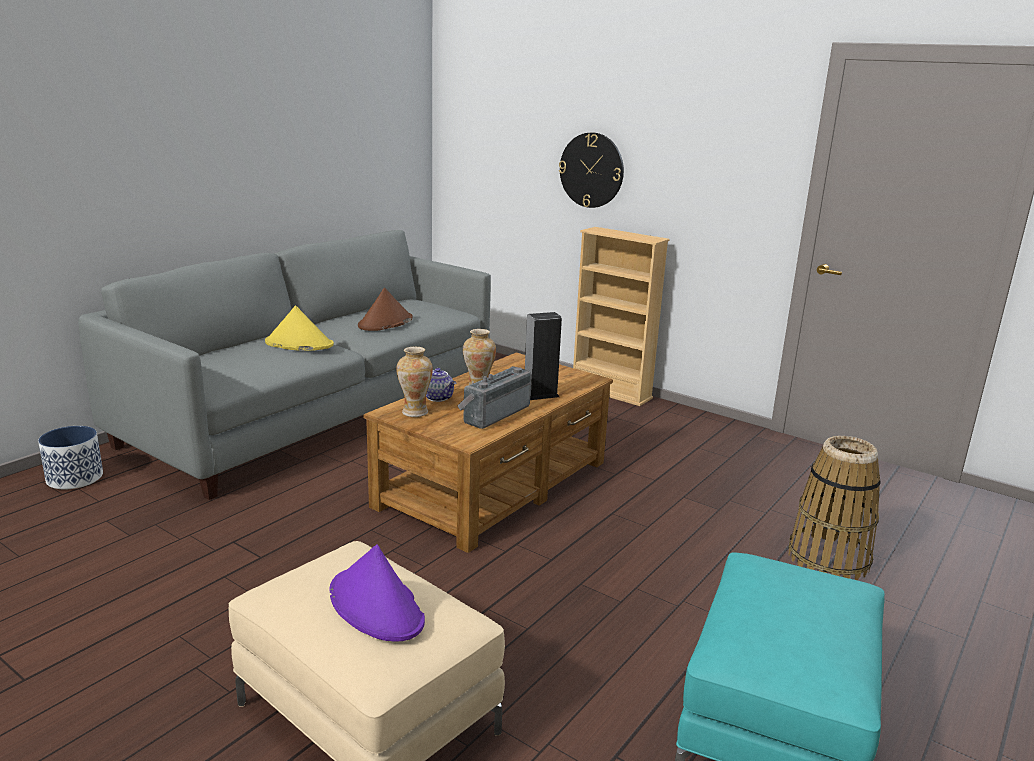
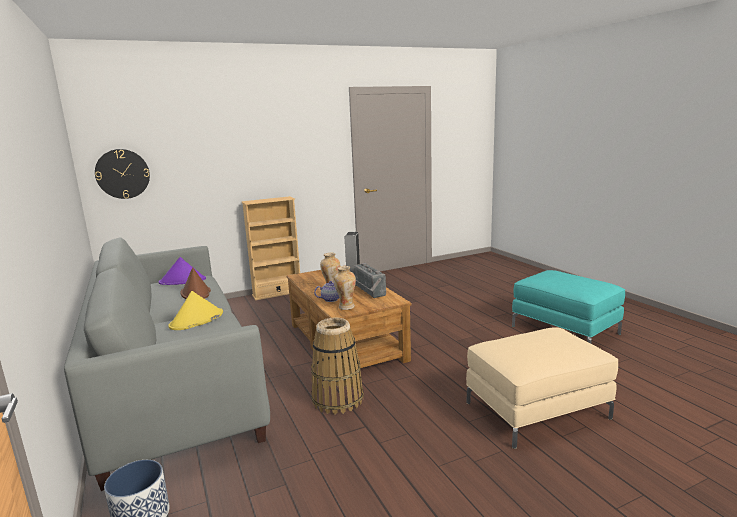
camera: 60 degrees left, 5 degrees down
purple hat [329,544,425,642] -> purple hat moved to [158,257,206,285]
wall clock [559,133,624,208] -> wall clock moved to [95,149,150,199]
basket [789,436,881,580] -> basket moved to [311,318,364,415]

